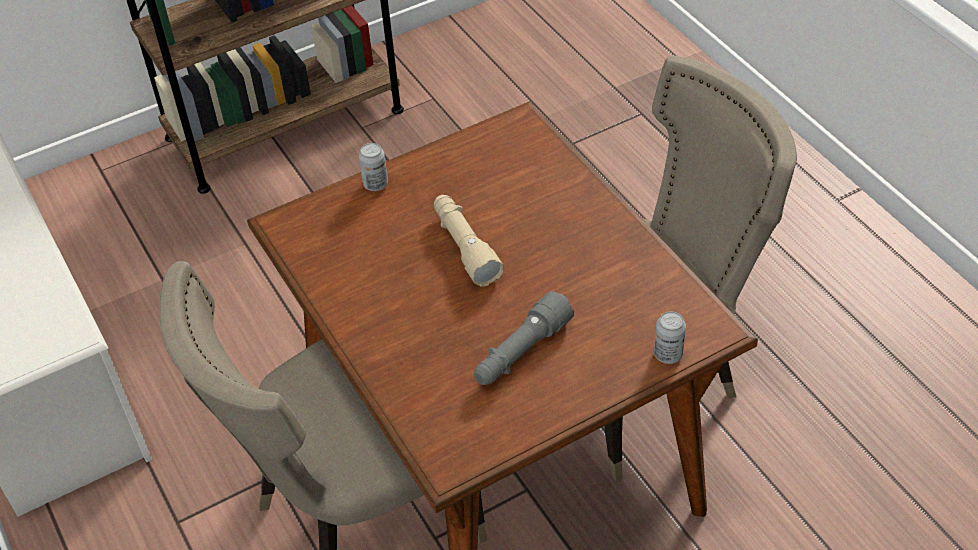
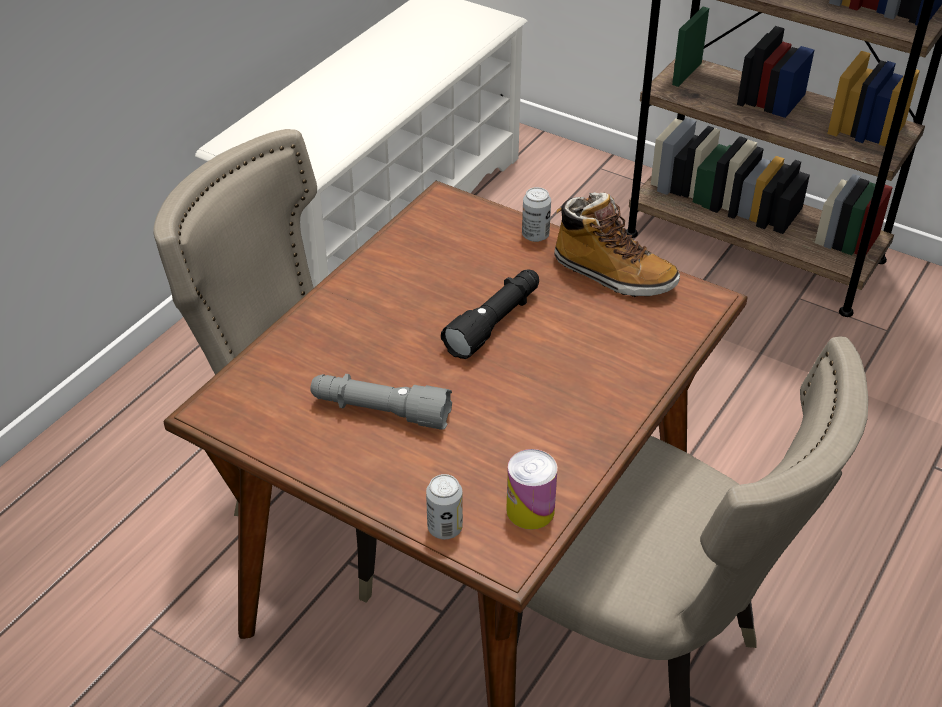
camera: 60 degrees right, 5 degrees down
beige flashlight [434,195,503,286] -> black flashlight [441,269,539,359]
none -> can [506,449,558,530]
none -> boot [554,192,680,297]

